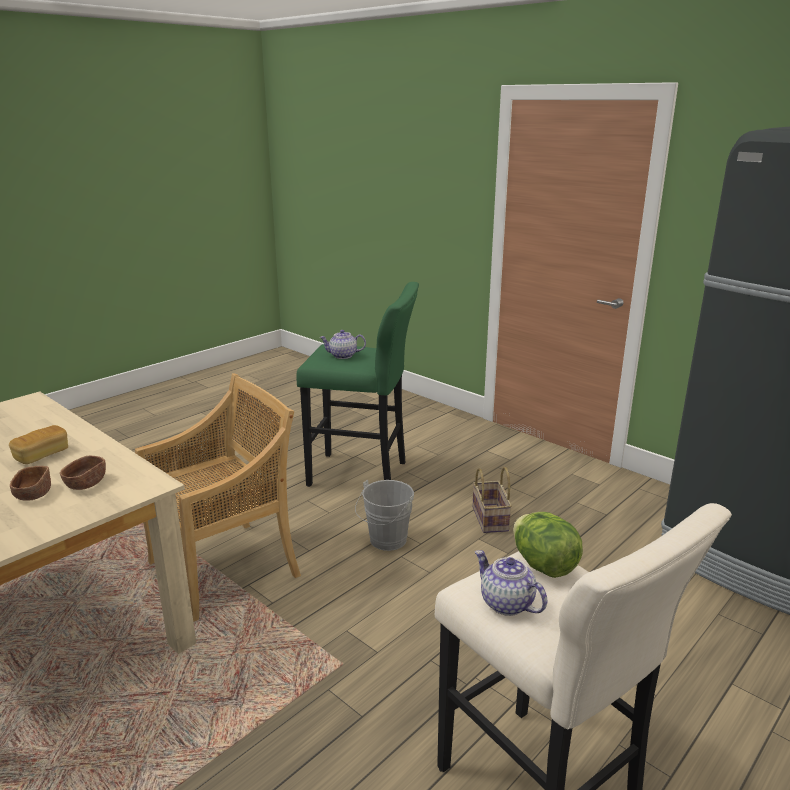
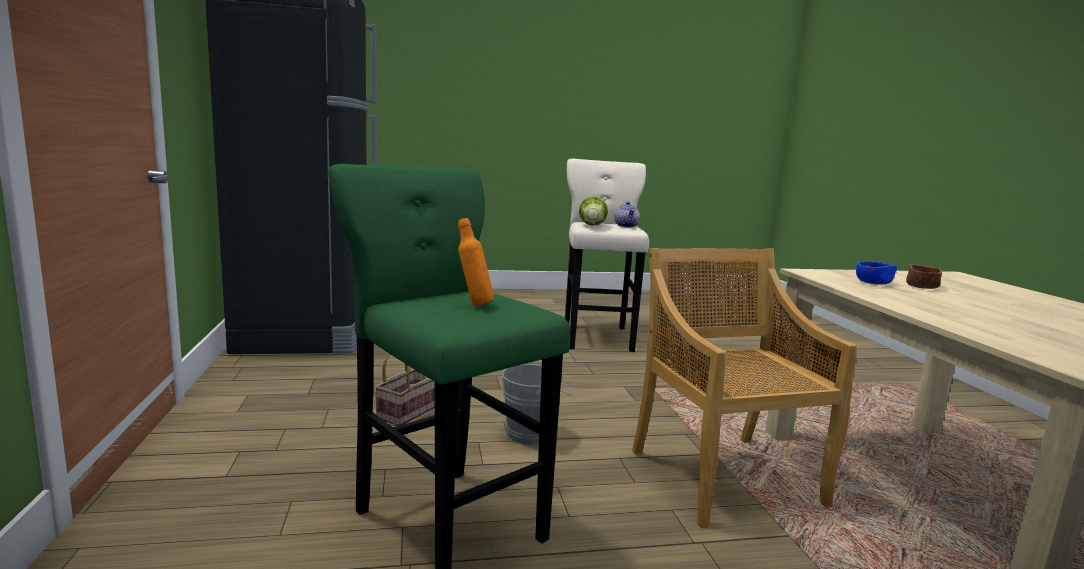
camera: 145 degrees left, 10 degrees down
bread [9,425,68,464] -> none
brown bowl [60,456,106,490] -> blue bowl [856,261,897,285]
beige chair [135,374,301,622] -> beige chair turned 75 degrees clockwise [632,248,857,528]
teapot [319,330,366,359] -> orange bottle [458,218,494,307]

